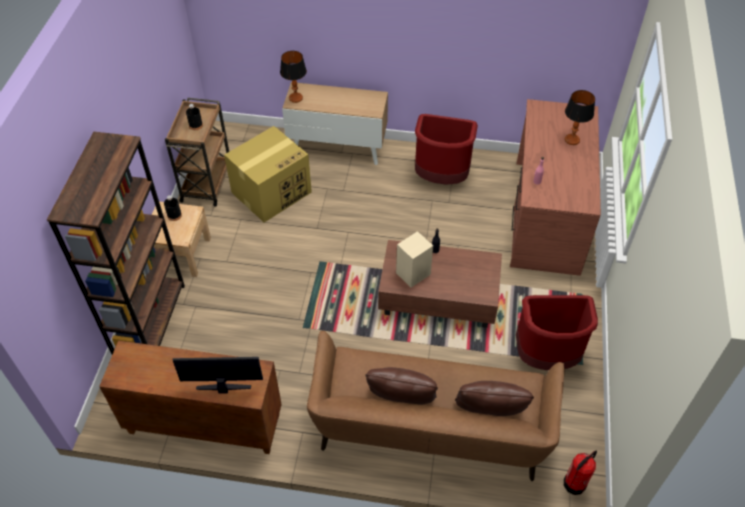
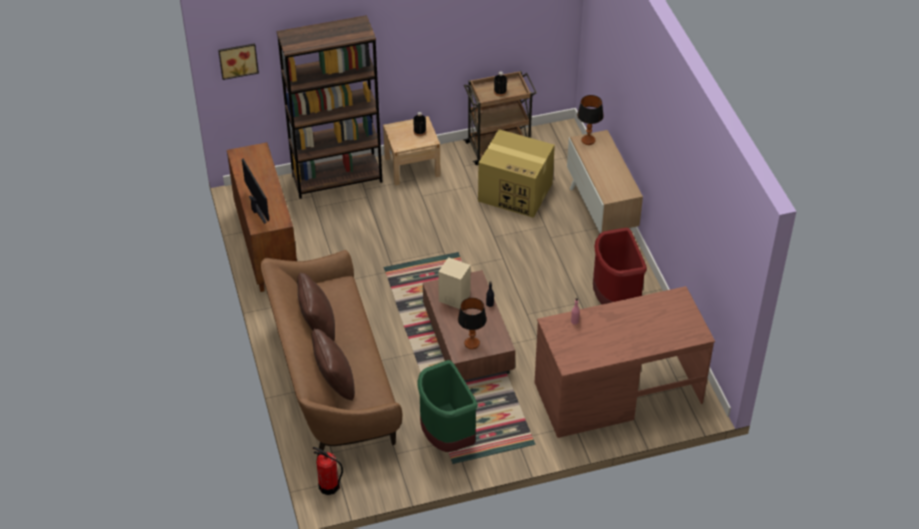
camera: 65 degrees right, 5 degrees down
red trash can [516,295,598,370] -> green trash can [417,360,478,452]
table lamp [565,90,595,145] -> table lamp moved to [458,298,487,349]
none -> picture [218,43,259,80]

